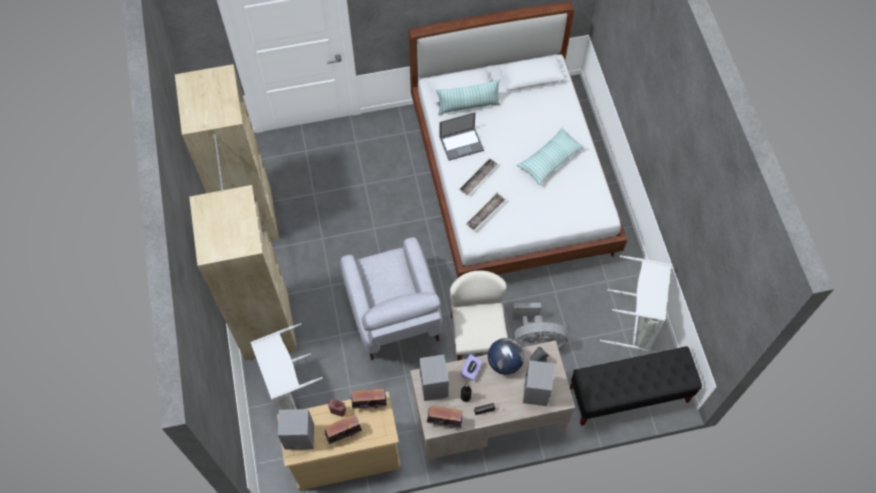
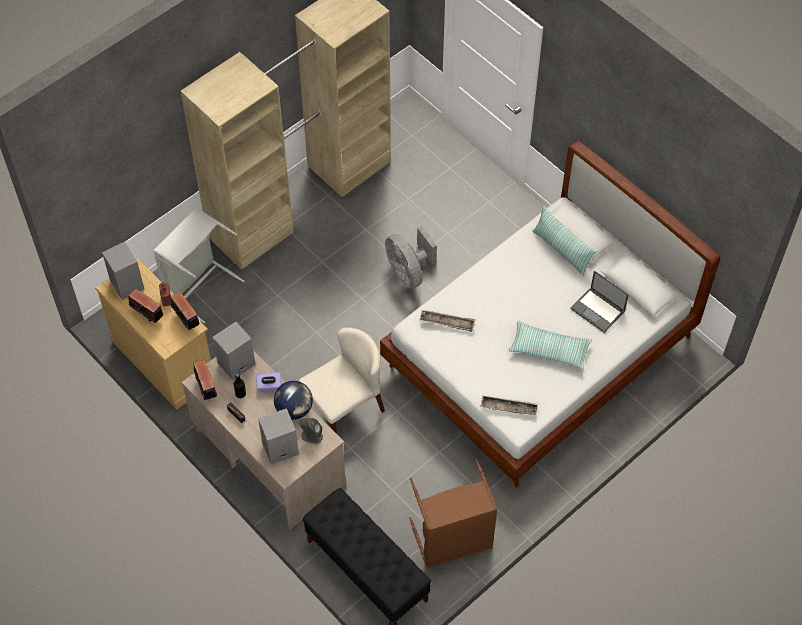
camera: 60 degrees right, 5 degrees down
grey armchair [340,237,442,360] -> none
laptop [440,112,484,161] -> laptop moved to [570,271,629,333]
tray [459,158,497,195] -> tray moved to [480,395,538,415]
grey fan [512,303,568,348] -> grey fan moved to [385,225,437,289]
grey laundry basket [600,255,671,351] -> brown laundry basket [409,458,498,569]

